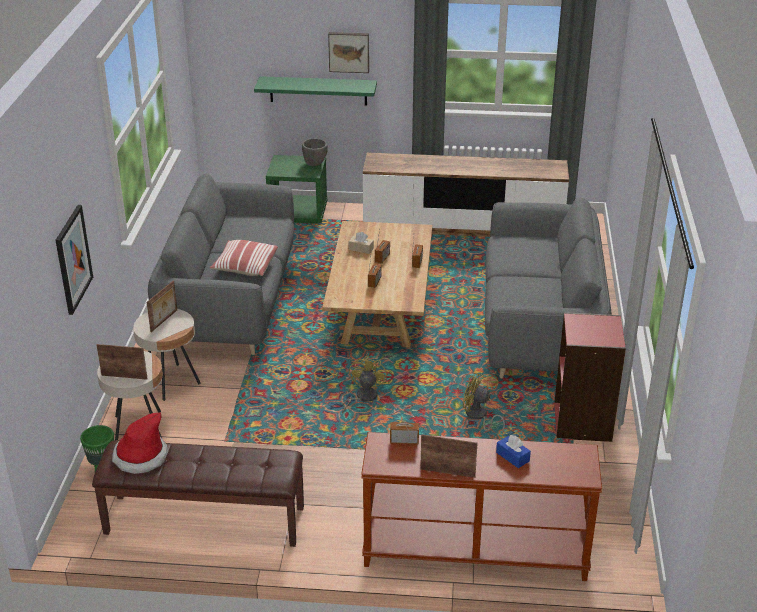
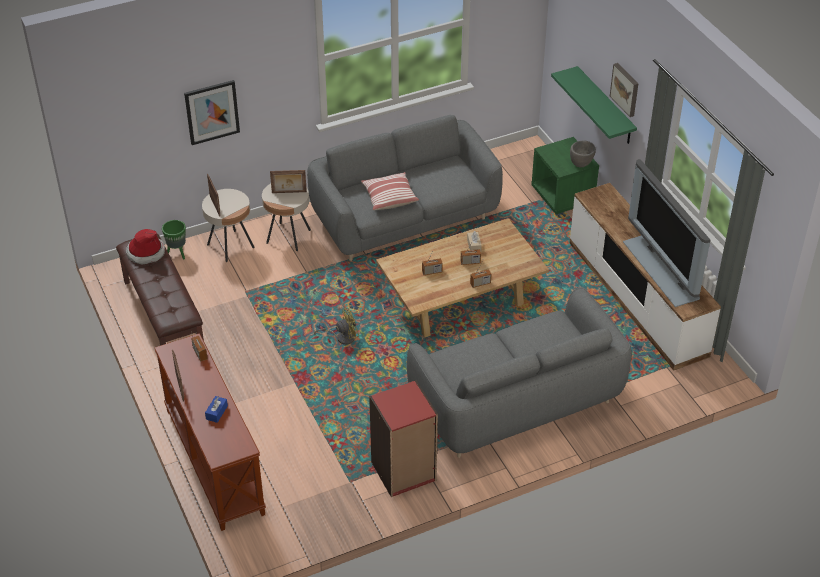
camera: 60 degrees right, 10 degrees up
yellow fan [463,373,505,433] -> none
none -> television [623,159,710,307]

